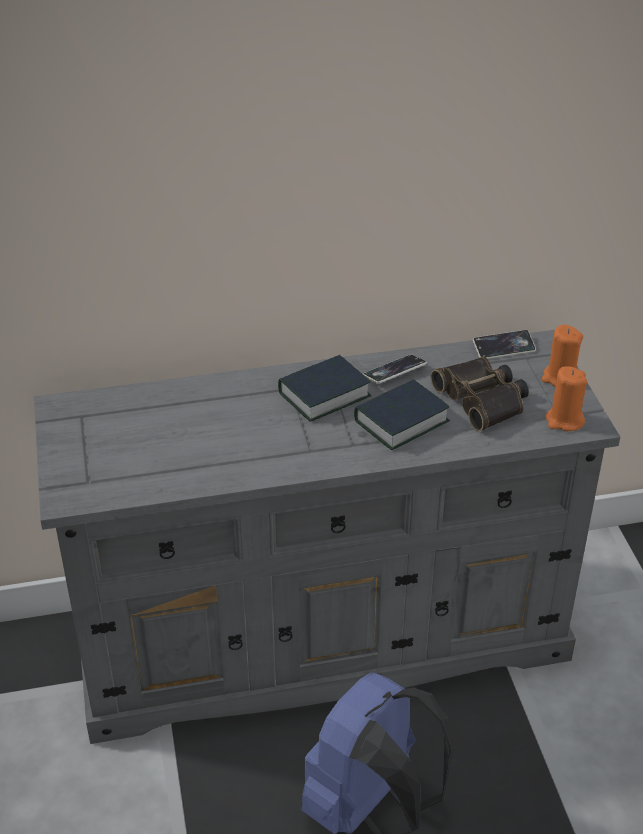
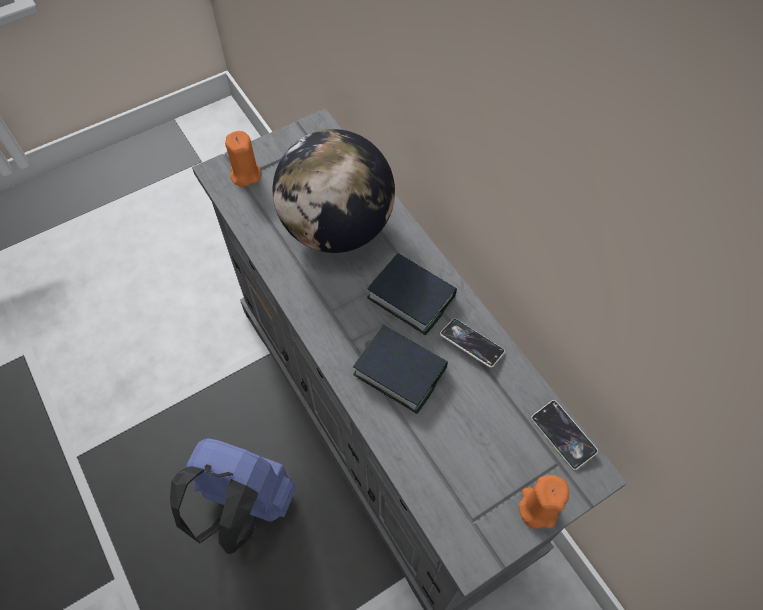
camera: 70 degrees right, 20 degrees up
binoculars [431,356,529,432] -> none
orange candle [545,366,587,431] -> orange candle moved to [225,131,261,187]
none -> globe [273,129,395,253]

